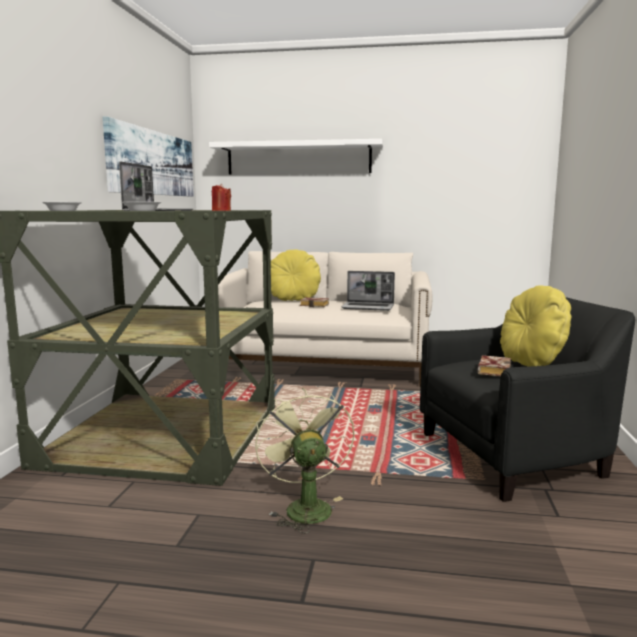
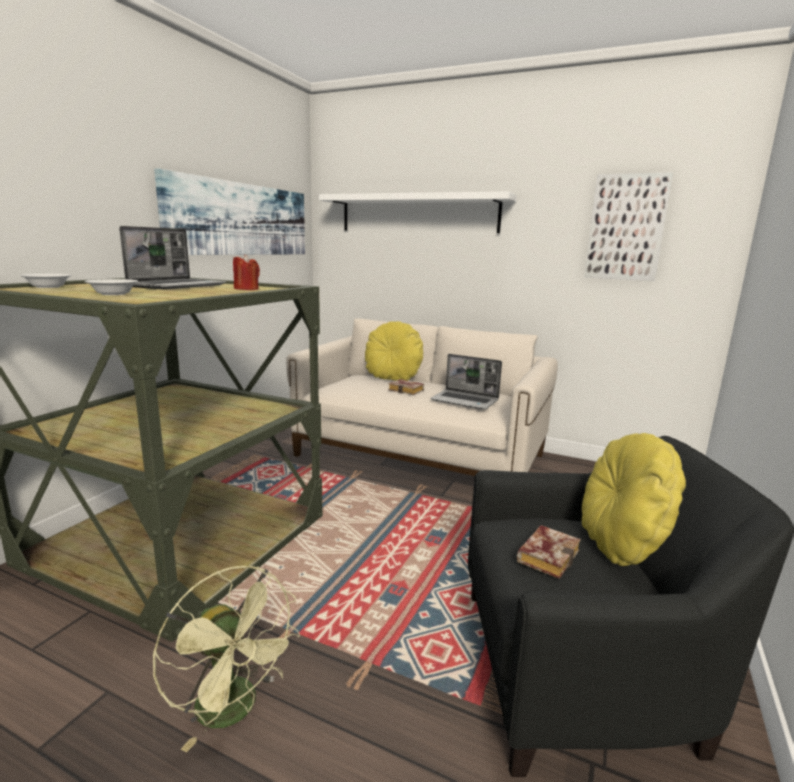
camera: 15 degrees right, 5 degrees up
green fan [255,388,355,533] -> green fan turned 135 degrees clockwise [153,566,300,753]
none -> picture [584,172,673,281]

